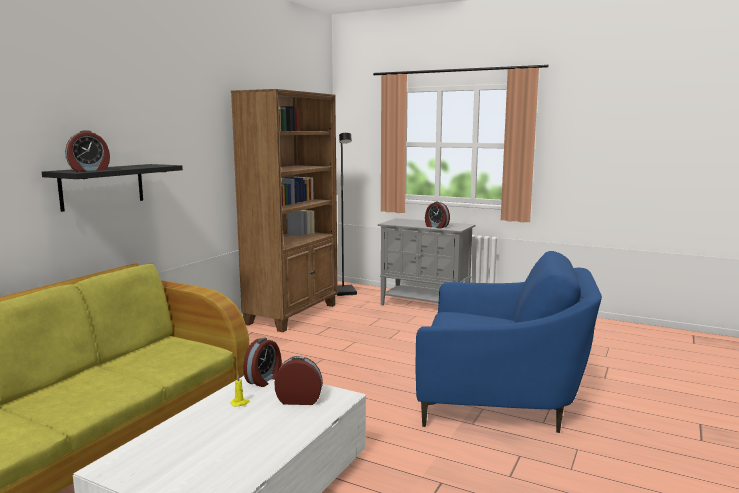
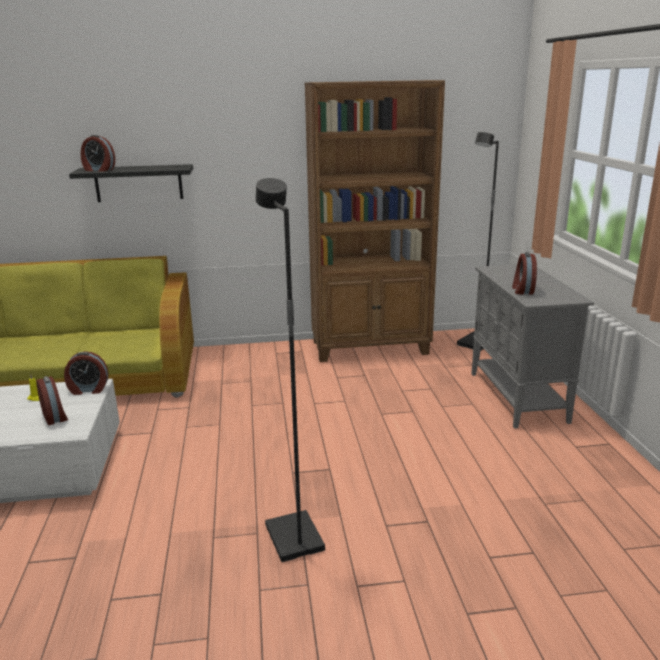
camera: 55 degrees right, 10 degrees up
blue armchair [416,251,602,433] -> black floor lamp [256,178,325,562]

